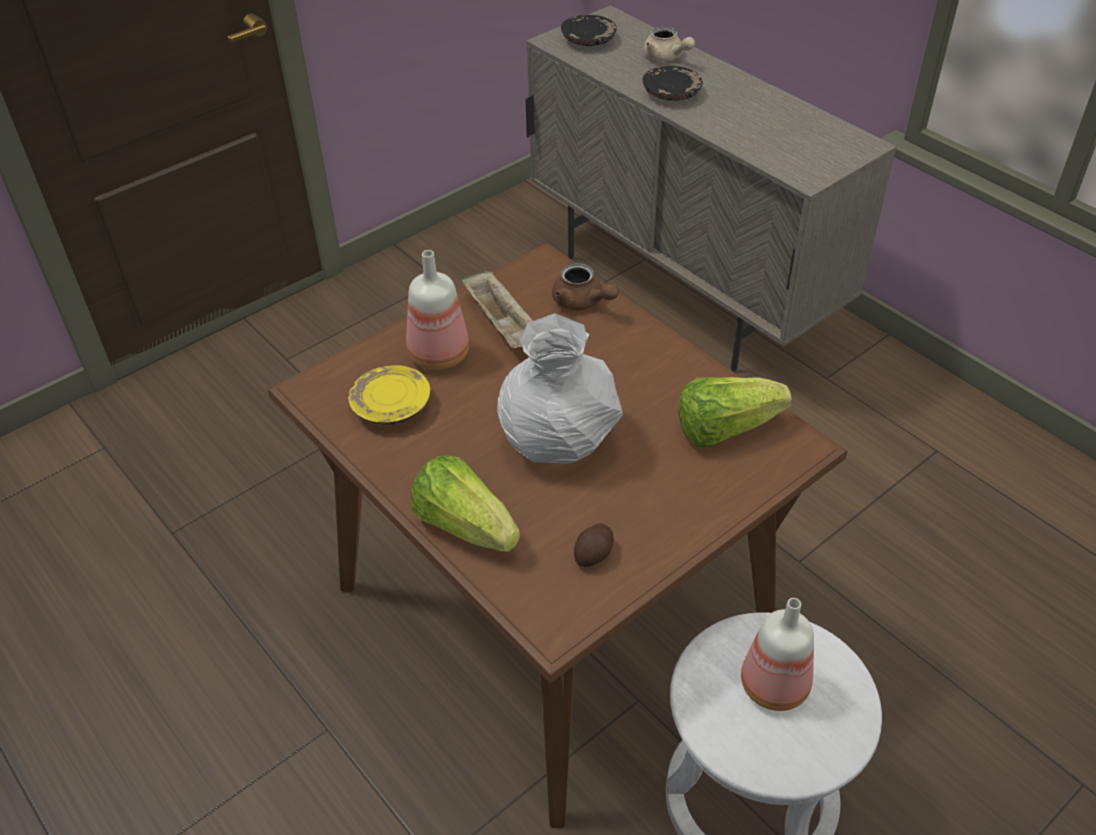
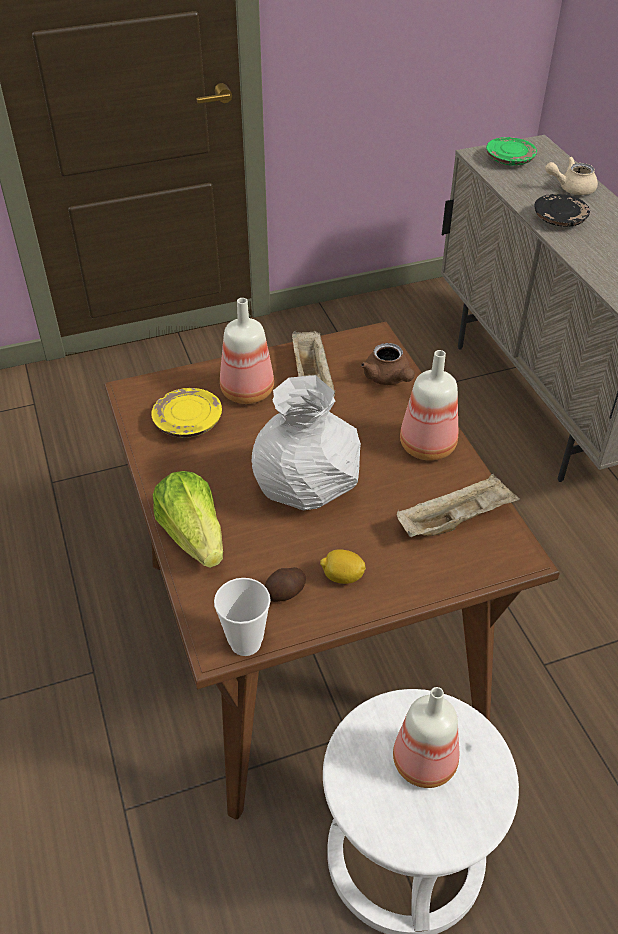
camera: 20 degrees right, 0 degrees up
black plate [561,15,617,46] -> green plate [486,137,537,165]
beige teapot [643,26,695,61] -> beige teapot turned 105 degrees clockwise [545,156,598,195]
lettuce [678,377,792,447] -> beige tray [397,474,520,537]
none -> cup [214,578,271,656]
none -> lemon [320,549,366,584]
none -> bottle [400,350,458,461]

